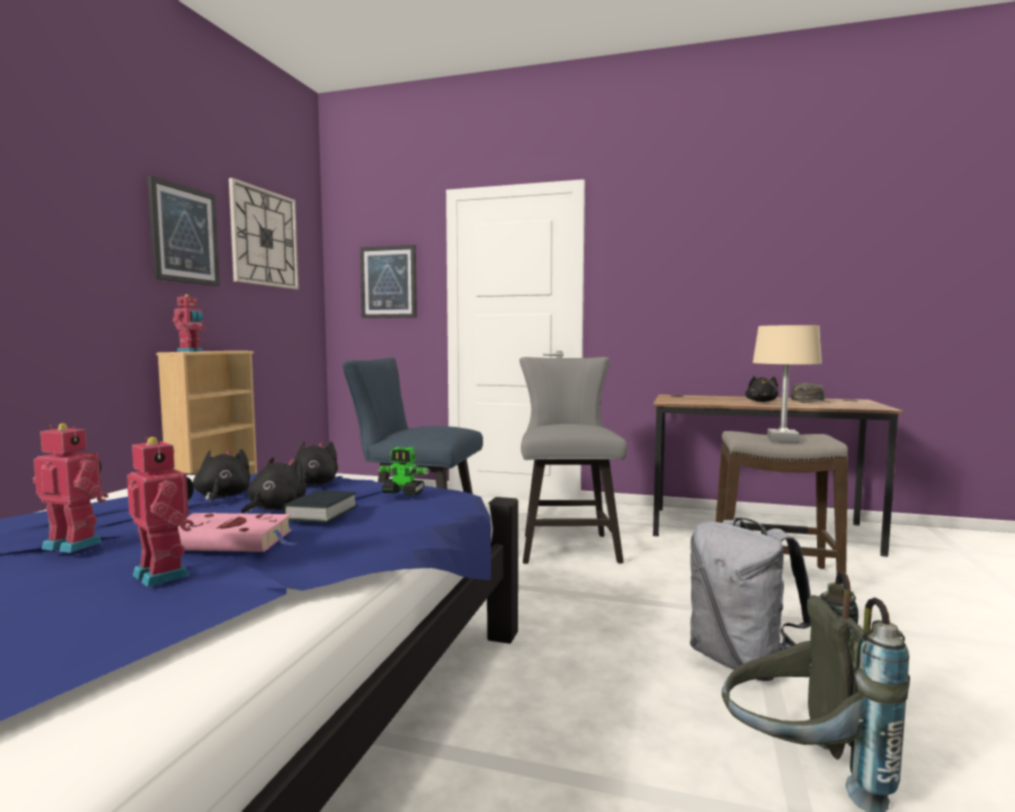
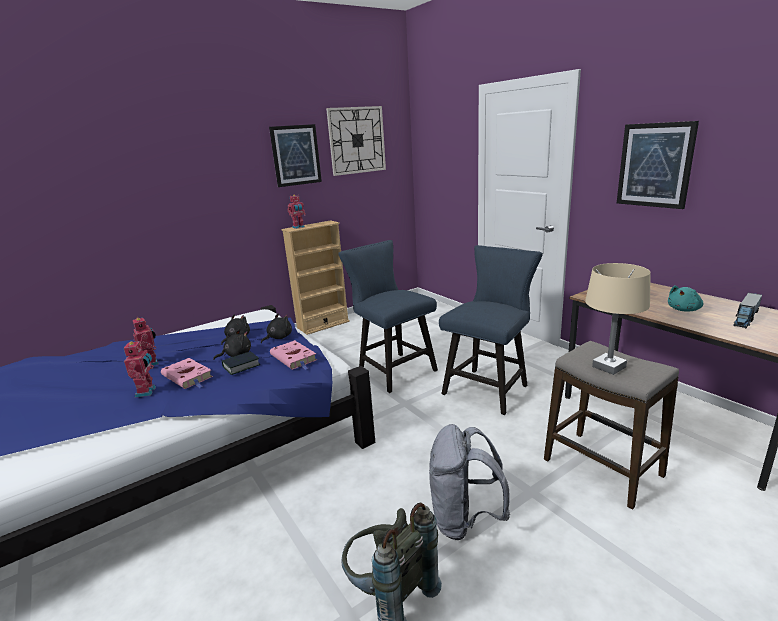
camera: 40 degrees right, 15 degrees up
picture [360,245,417,318] -> picture moved to [617,121,699,209]
toy robot [377,447,430,496] -> pink book [270,340,317,370]
grey chair [519,357,627,564] -> blue chair [439,245,543,415]
black plush toy [745,375,779,402] -> turquoise plush toy [668,285,703,312]
green cap [791,383,830,403] -> toy truck [733,293,762,329]

